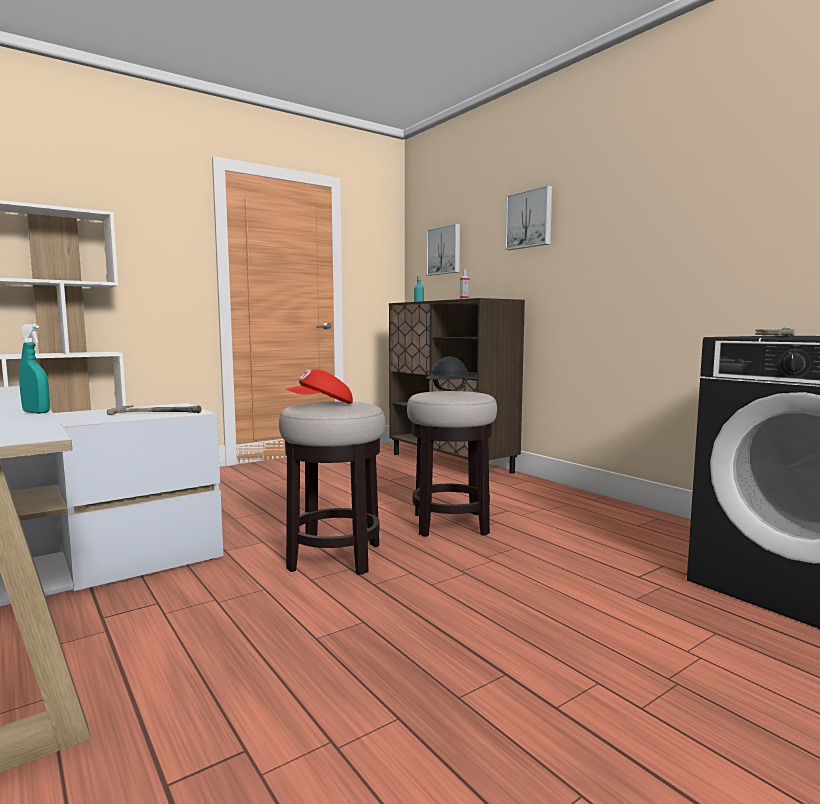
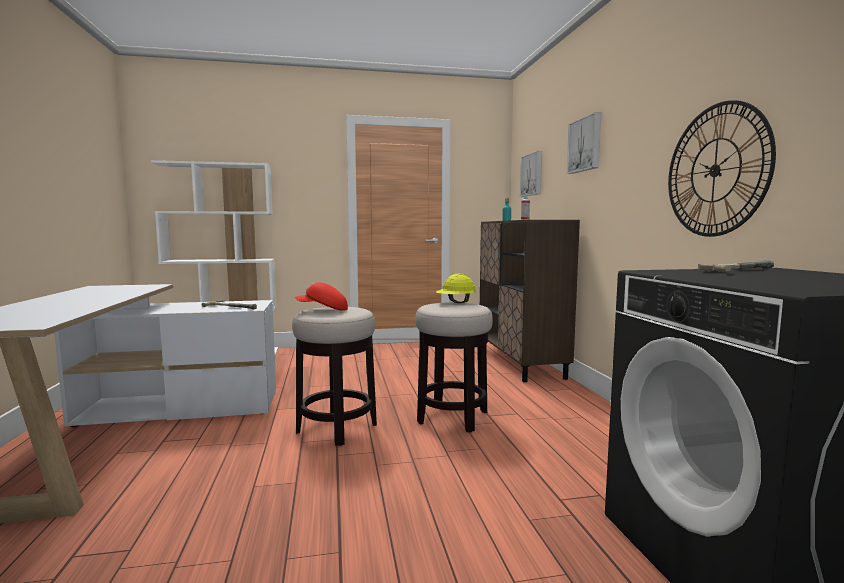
camera: 25 degrees right, 0 degrees up
turquoise spray bottle [19,324,50,414] -> none
black hard hat [426,356,469,391] -> yellow hard hat [436,274,477,303]
none -> wall clock [668,100,776,237]

